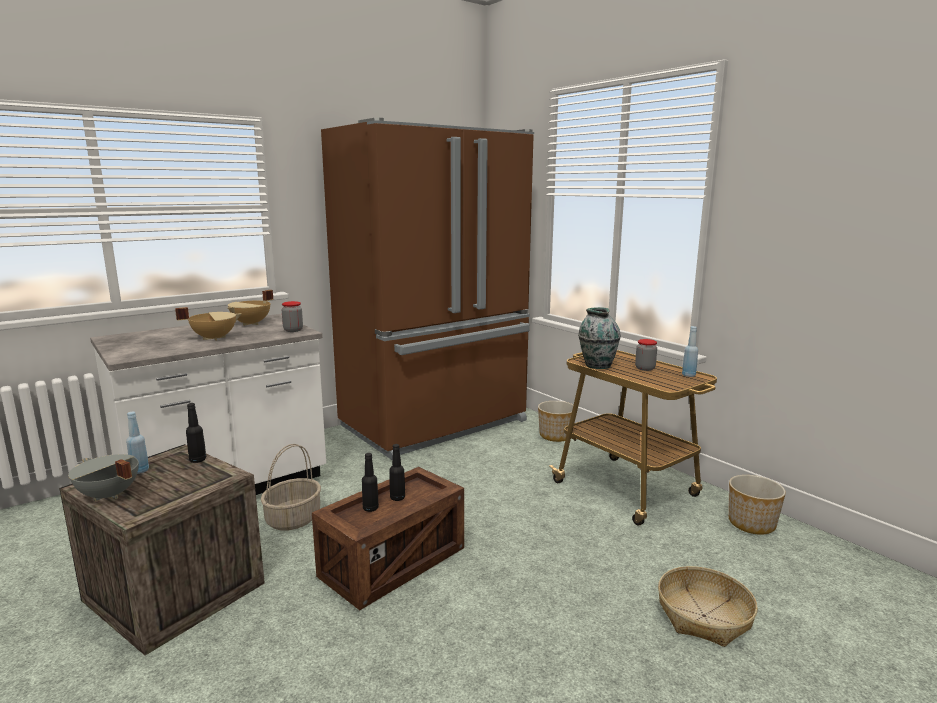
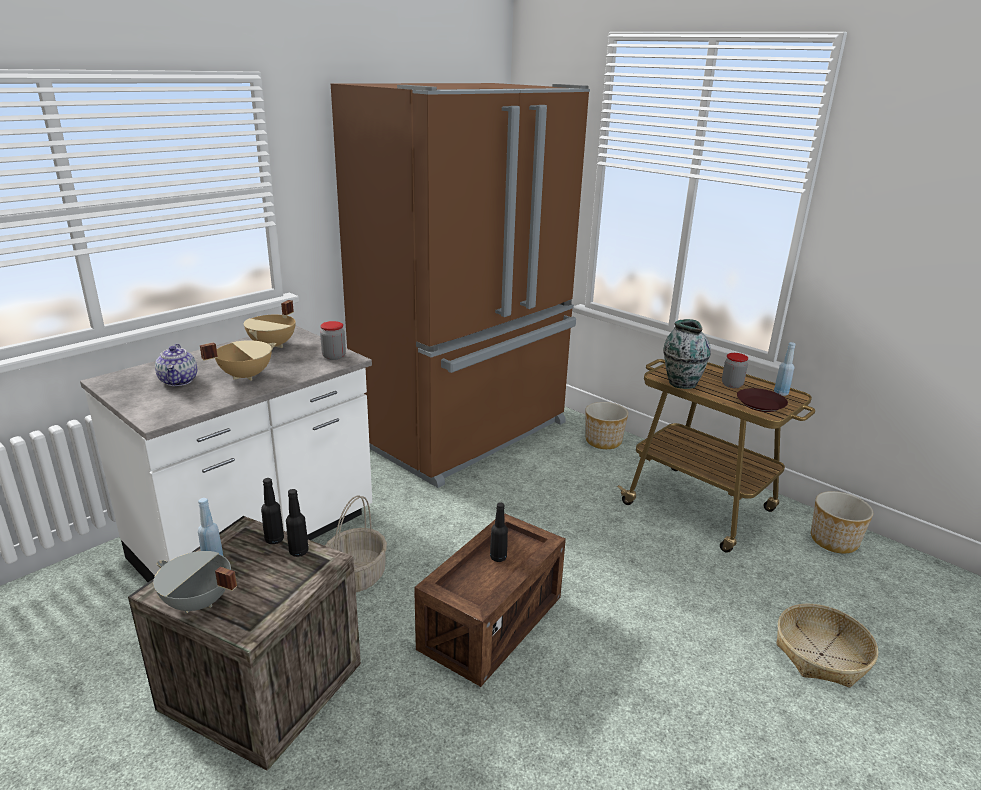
camera: 10 degrees left, 10 degrees up
black bottle [362,453,379,512] -> black bottle moved to [286,489,309,557]
none -> teapot [155,344,197,386]
none -> brown plate [737,388,788,412]

